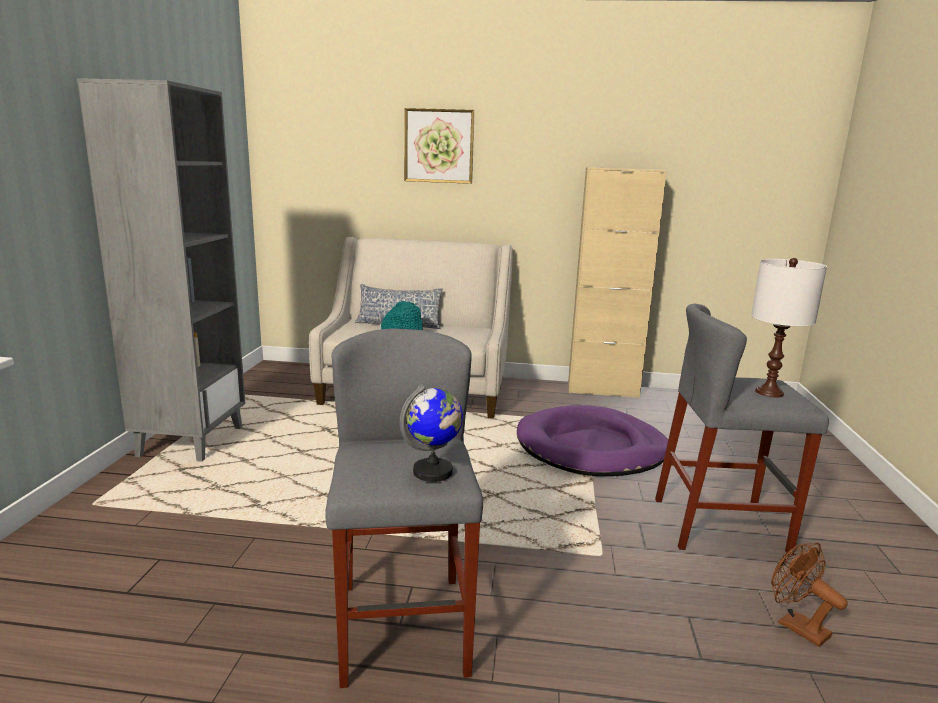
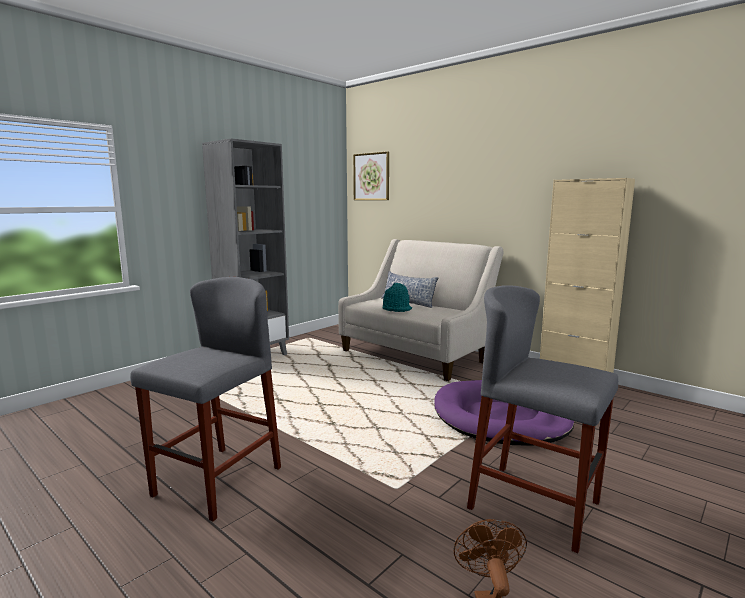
camera: 35 degrees right, 5 degrees down
globe [400,384,463,482] -> none
picture [404,108,475,184] -> picture moved to [353,152,389,200]
white table lamp [751,258,827,397] -> none

